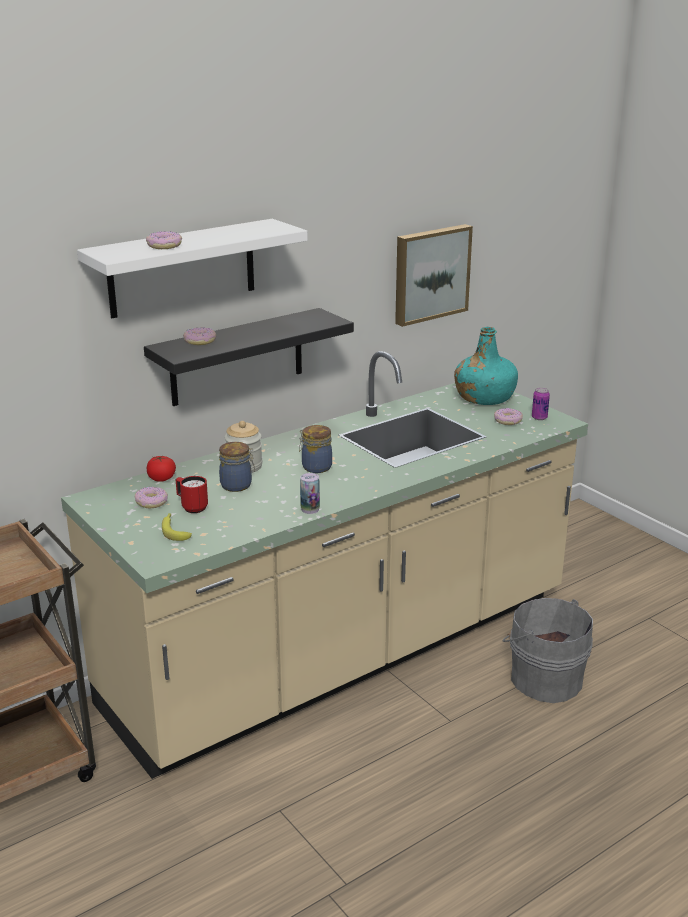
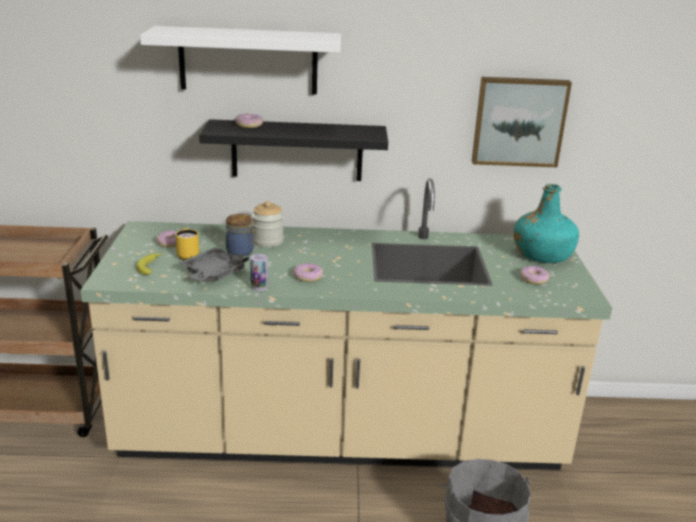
camera: 35 degrees right, 0 degrees up
donut [146,231,182,249] -> donut moved to [294,263,323,282]
tomato [147,456,176,482] -> none
red mug [176,476,208,513] -> yellow mug [175,228,199,260]
jar [299,425,332,473] -> none
can [532,388,550,420] -> none
none -> grey tray [179,247,249,282]

